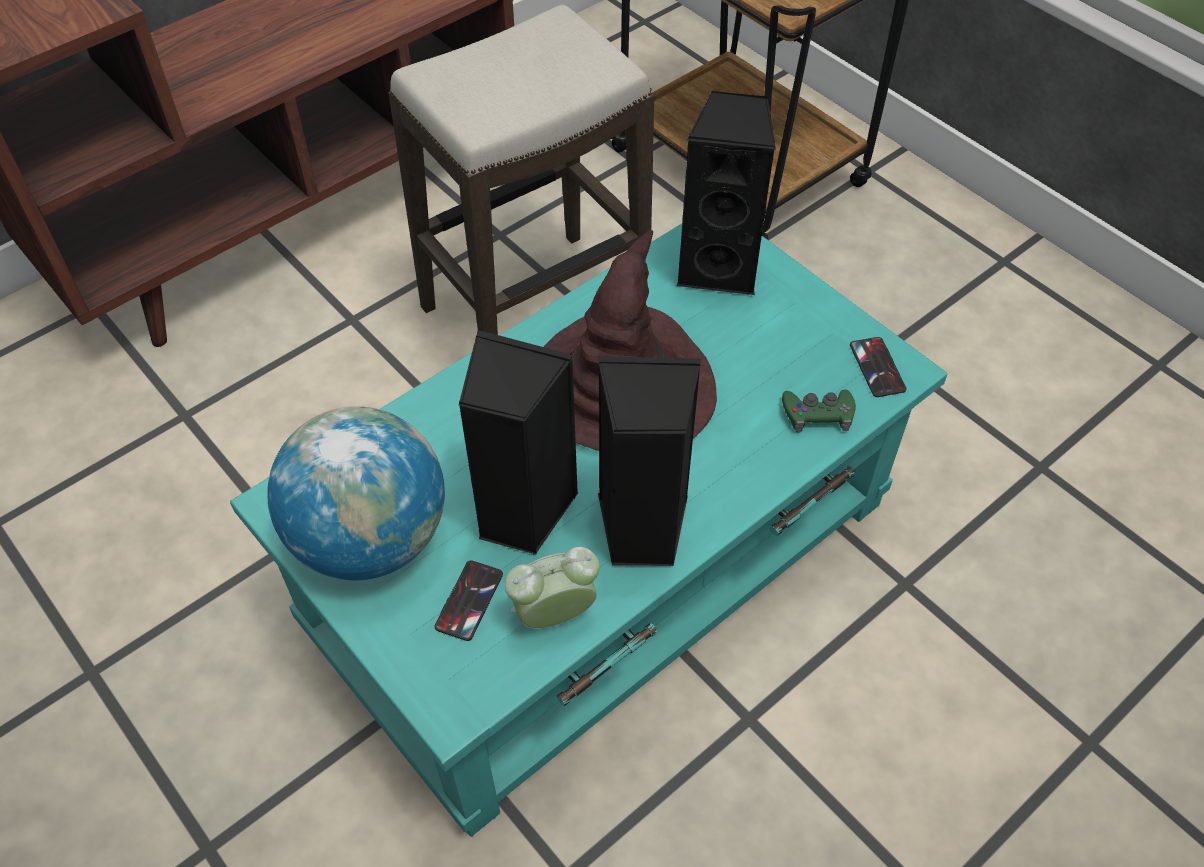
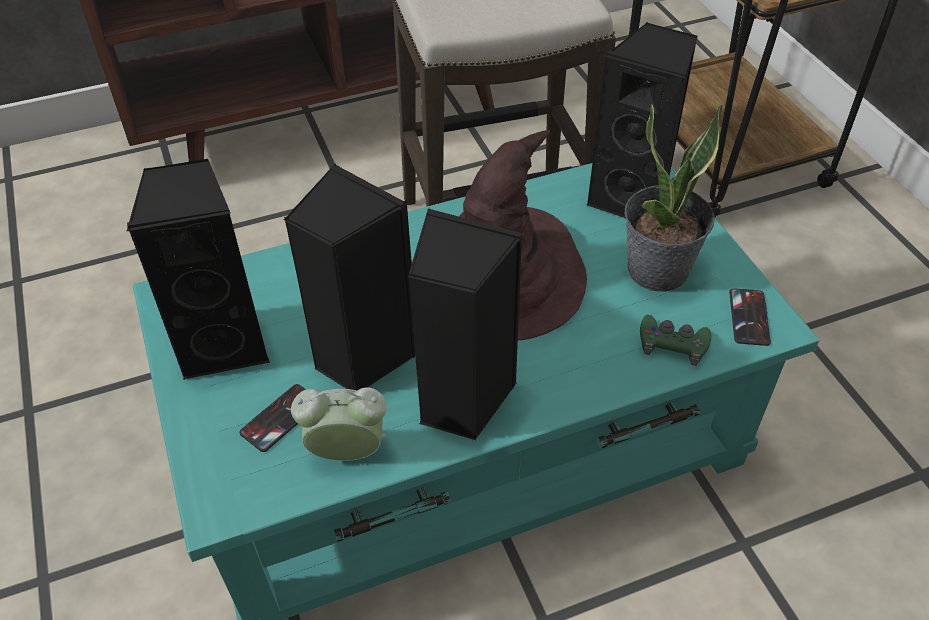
camera: 20 degrees right, 5 degrees down
globe [267,406,445,580] -> black speaker [126,159,270,380]
none -> potted plant [625,104,722,292]

